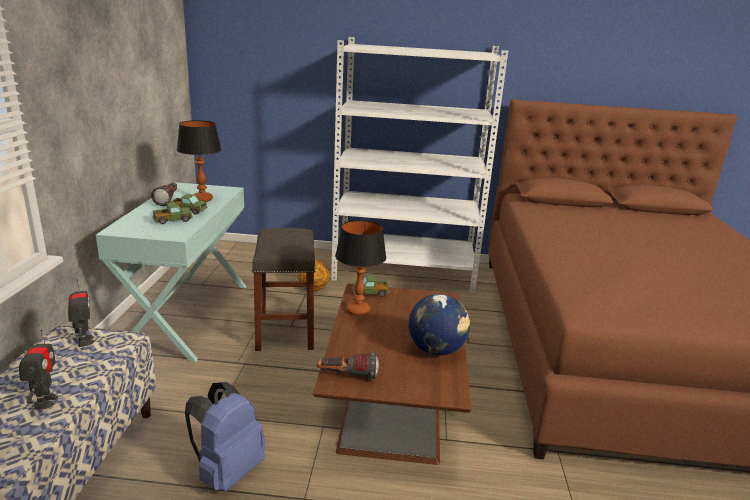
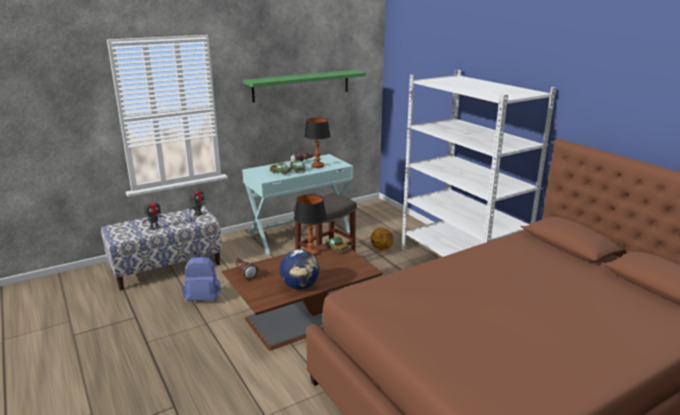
camera: 55 degrees right, 0 degrees up
none -> green shelf [243,70,366,102]

